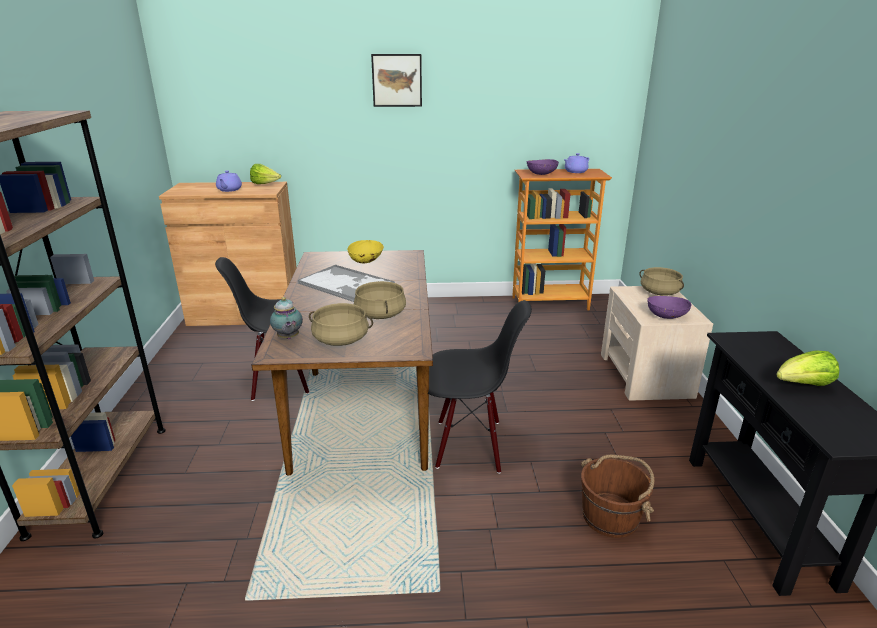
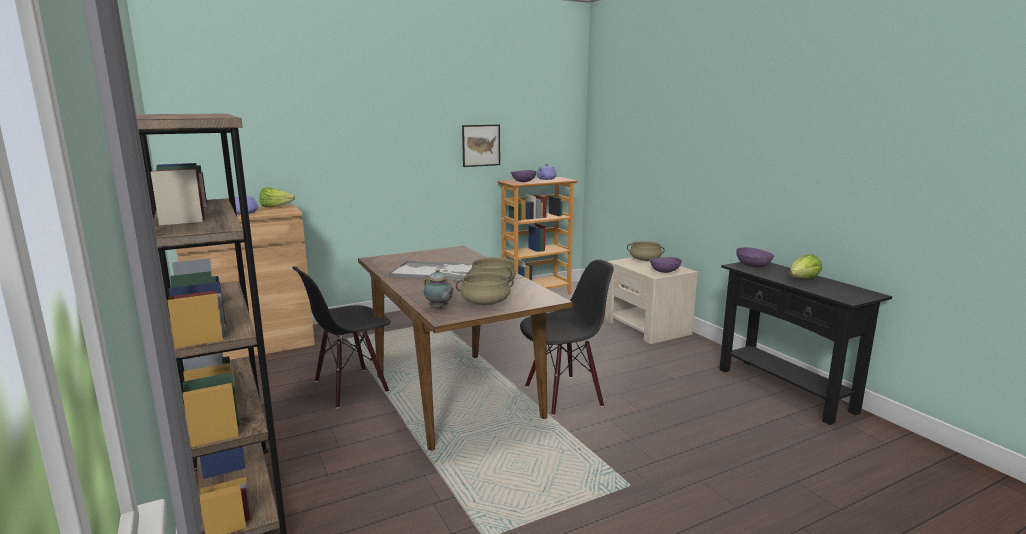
camera: 25 degrees left, 10 degrees down
yellow bowl [347,240,384,263] -> none
picture [371,54,422,107] -> picture moved to [462,125,500,167]
brown bucket [581,455,654,538] -> none
none -> purple bowl [736,247,774,267]

